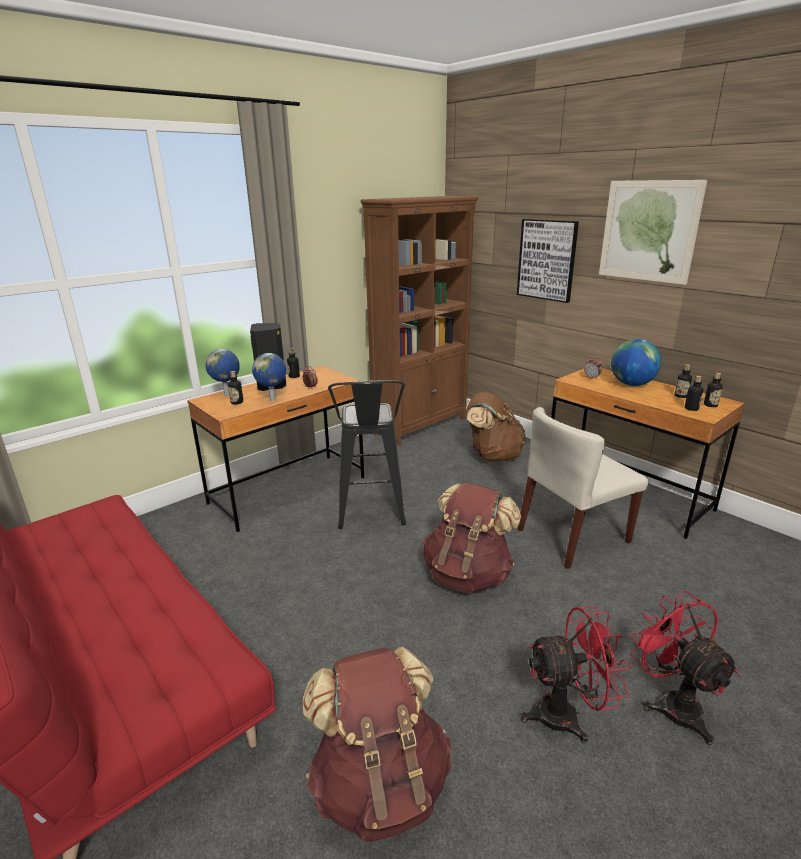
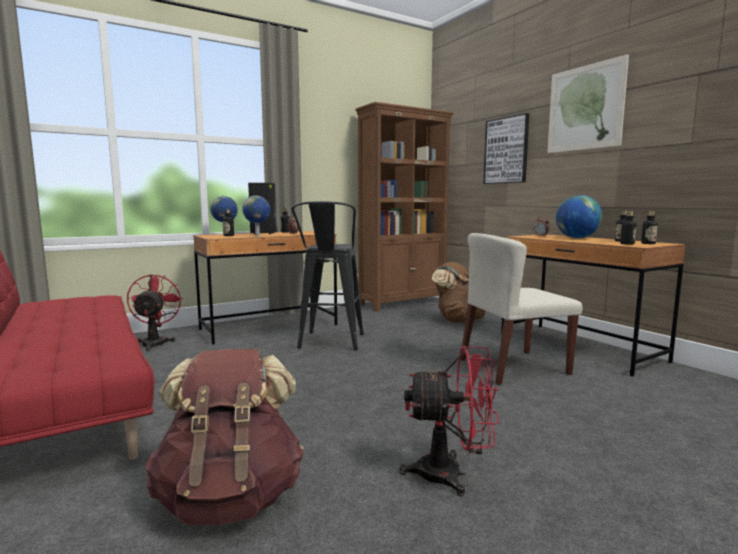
camera: 10 degrees right, 15 degrees down
brown backpack [422,483,521,593] -> none
red fan [629,590,739,745] -> red fan moved to [127,275,183,351]

